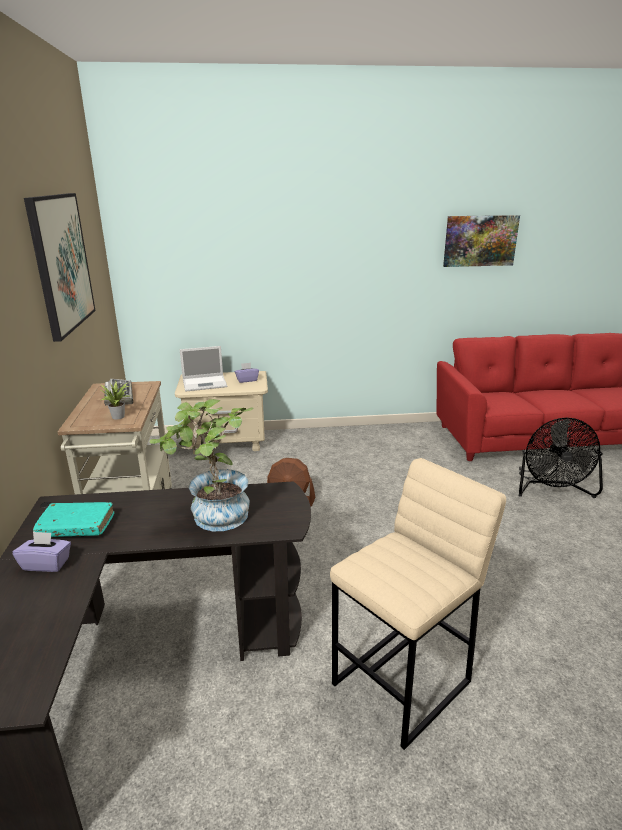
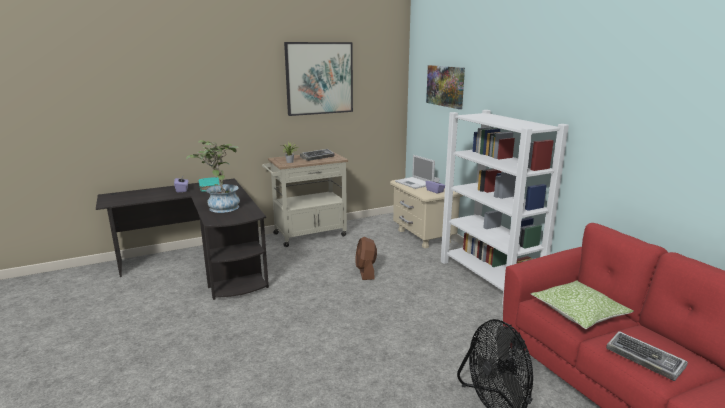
camera: 70 degrees right, 5 degrees down
beige stool [330,458,506,750] -> none
picture [443,215,520,267] -> picture moved to [426,65,465,109]
none -> white bookcase [441,110,569,304]
none -> pillow [531,281,634,329]
none -> keyboard [606,331,688,381]

